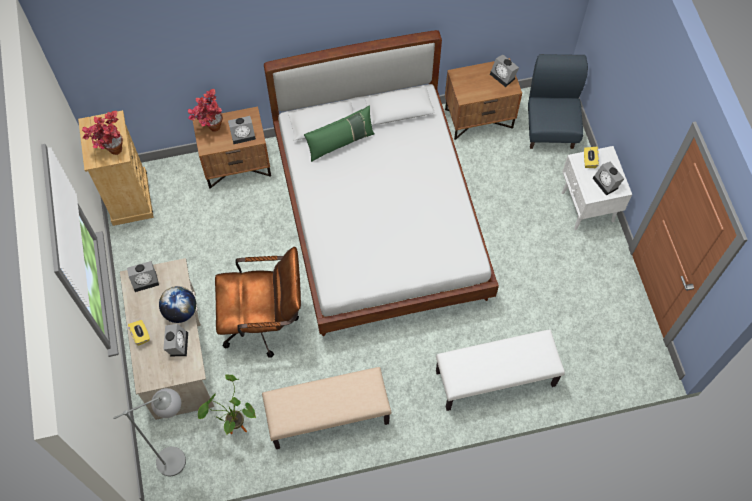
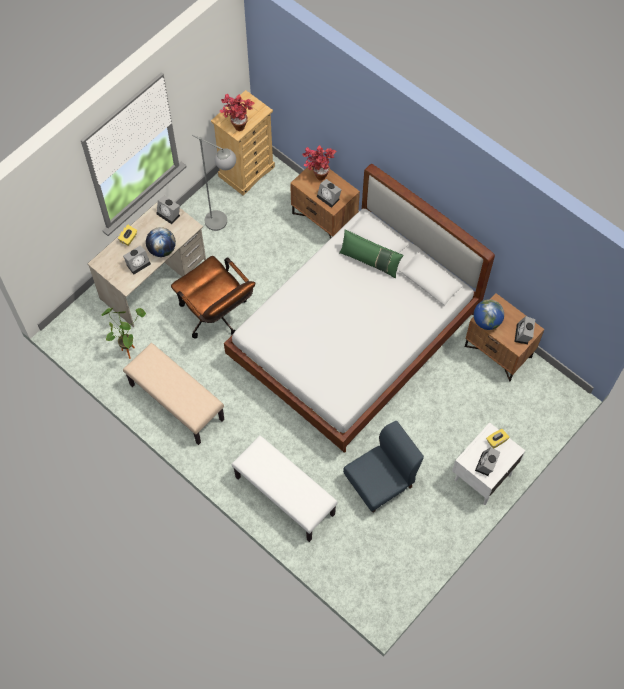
camera: 55 degrees right, 0 degrees up
grey floor lamp [113,388,186,476] -> grey floor lamp moved to [192,135,236,231]
blue chair [528,54,588,149] -> blue chair moved to [343,421,424,512]
none -> globe [474,299,504,330]

